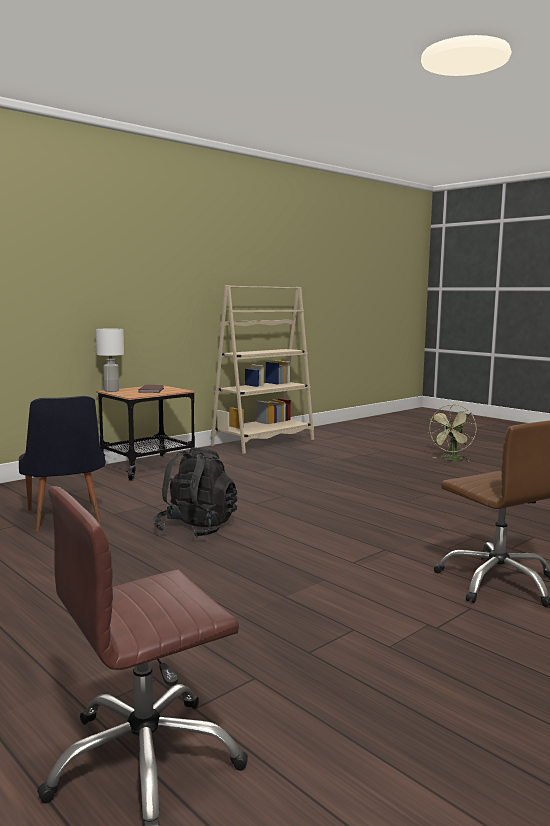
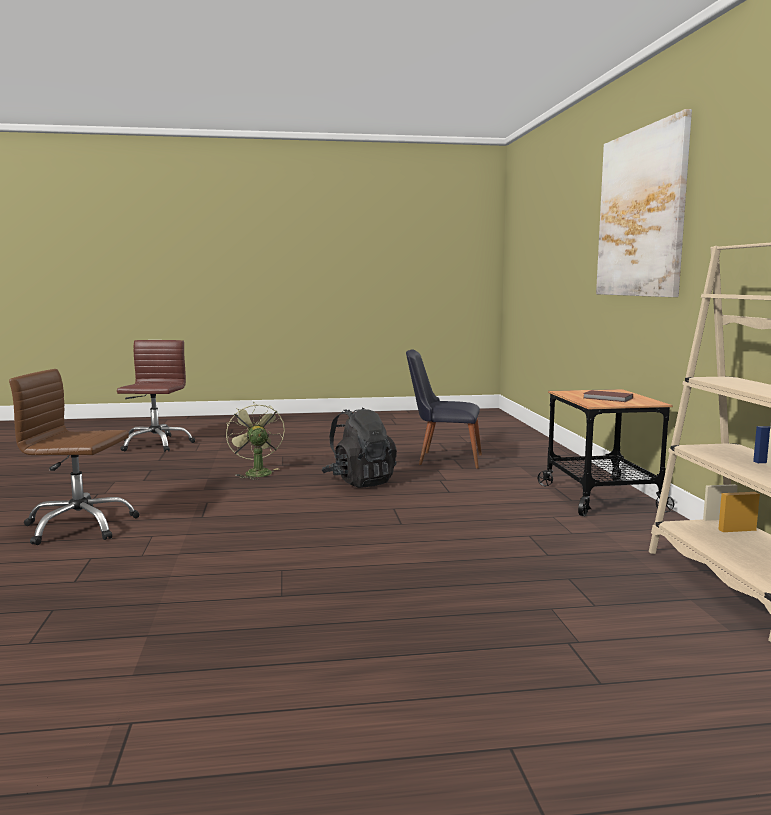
camera: 125 degrees right, 0 degrees up
white table lamp [96,329,124,392] -> none
green fan [428,404,477,462] -> green fan moved to [226,402,285,480]
none -> picture [596,109,692,297]

